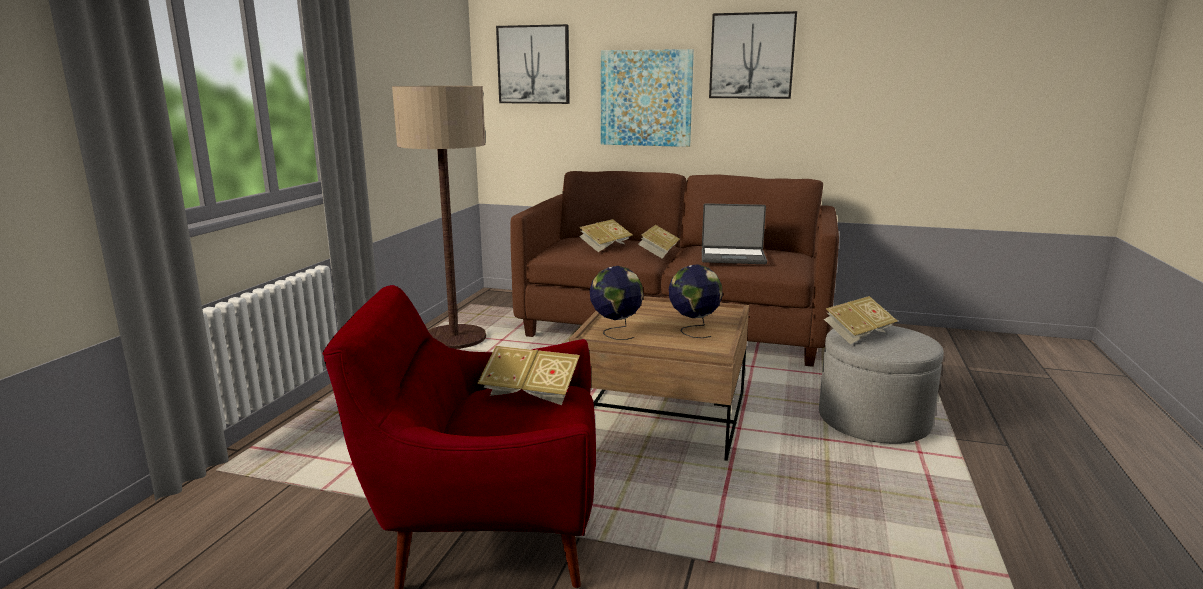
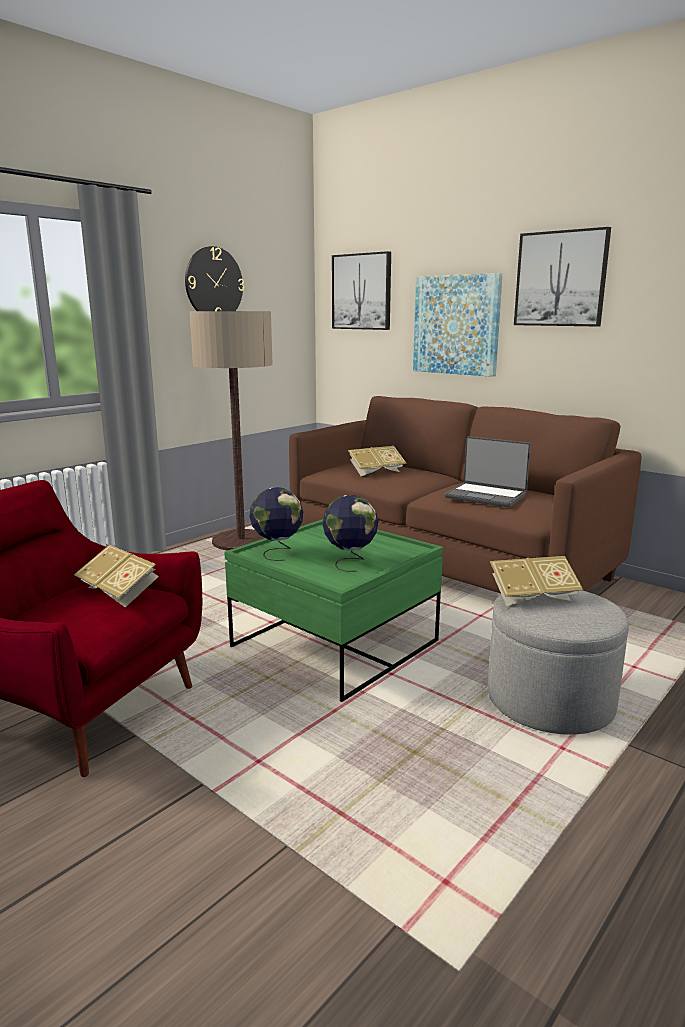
camera: 25 degrees right, 0 degrees up
brown coffee table [569,296,749,461] -> green coffee table [224,519,443,702]
book [638,225,680,259] -> none
none -> wall clock [185,246,244,311]

